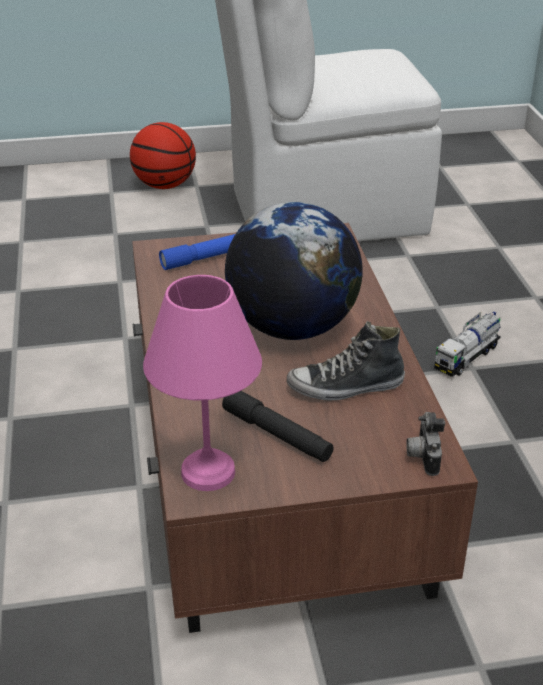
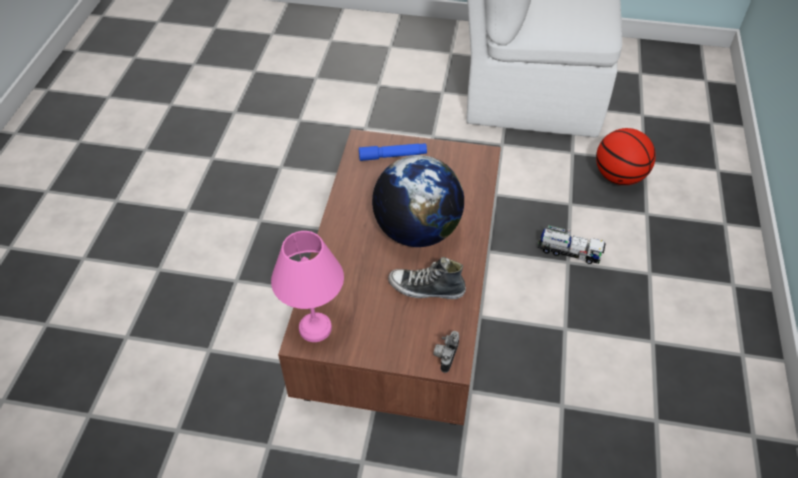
camera: 20 degrees right, 15 degrees up
basketball [130,122,196,189] -> basketball moved to [596,128,656,185]
black flashlight [222,391,334,462] -> none
toy truck [434,312,501,377] -> toy truck turned 135 degrees counterclockwise [537,225,606,264]

